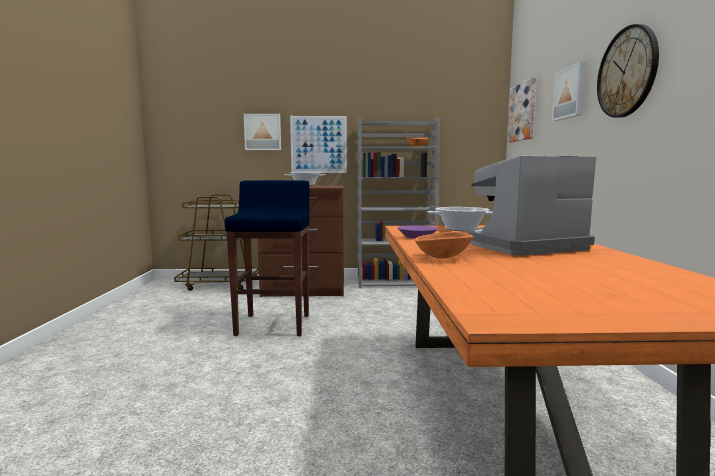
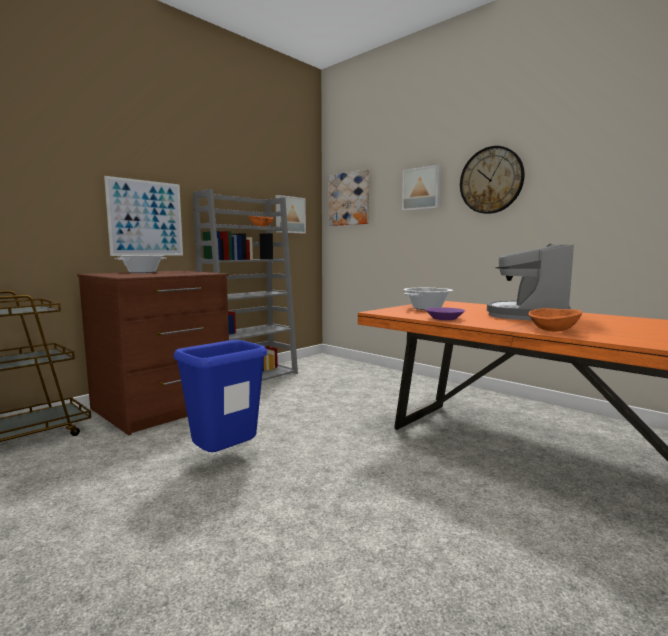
camera: 45 degrees left, 0 degrees up
blue stool [225,180,310,336] -> blue trash can [174,340,267,452]
picture [244,114,281,150] -> picture moved to [276,195,306,233]

